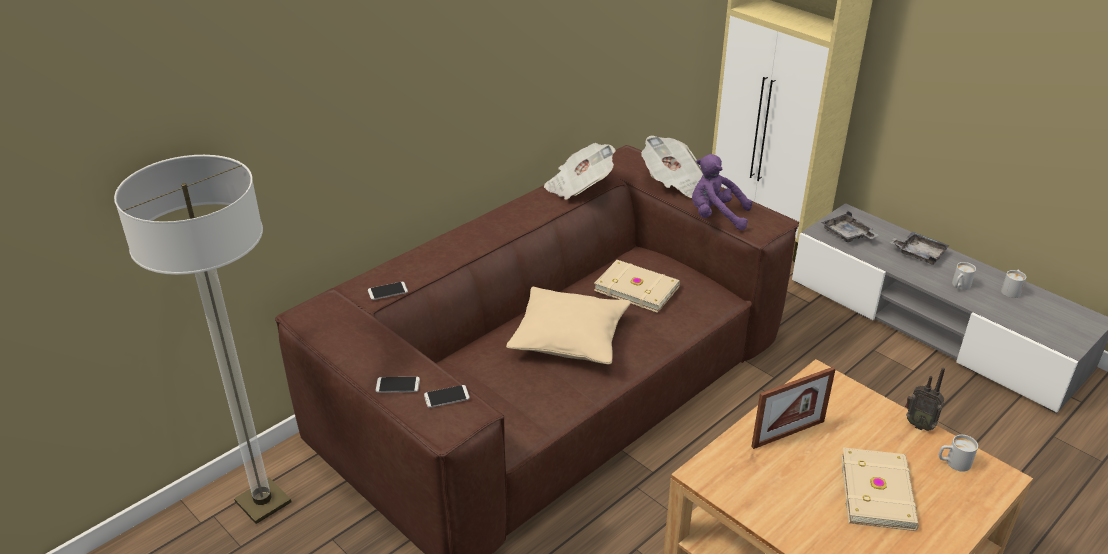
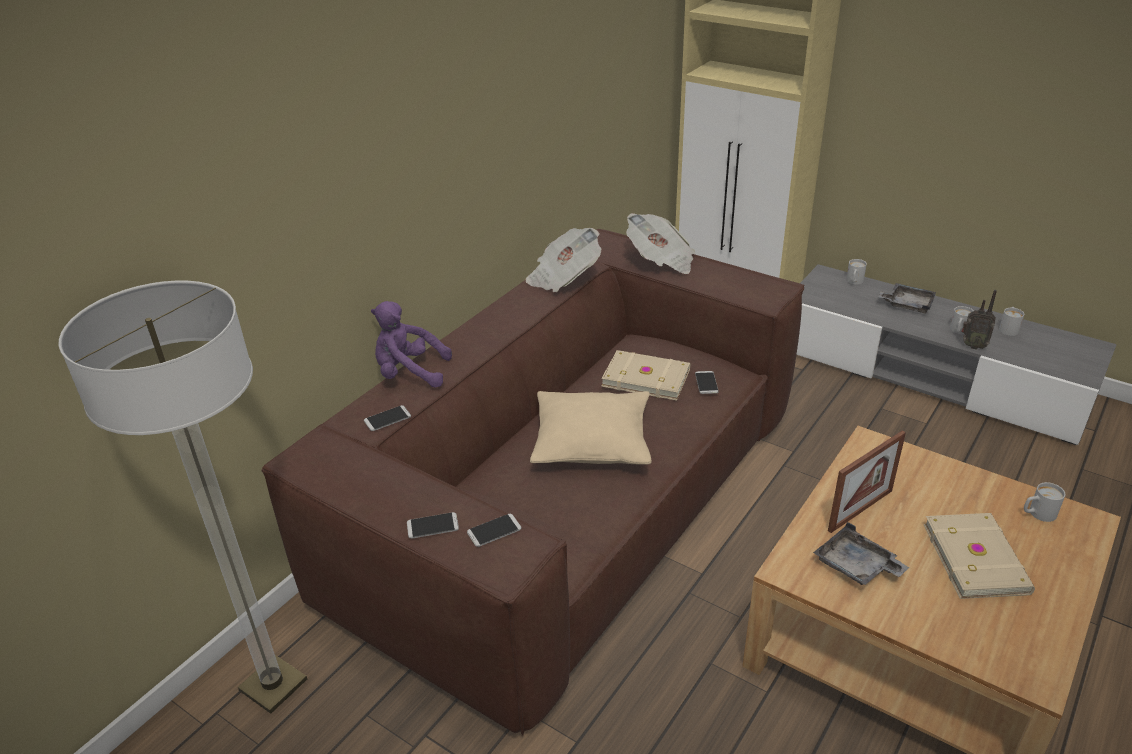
camera: 10 degrees left, 0 degrees up
purple plush toy [692,154,752,230] -> purple plush toy moved to [371,301,452,388]
grey tray [821,211,879,242] -> grey tray moved to [813,522,909,585]
radio [905,367,945,431] -> radio moved to [961,290,997,350]
none -> phone [695,371,719,394]
none -> white mug [846,259,867,285]

